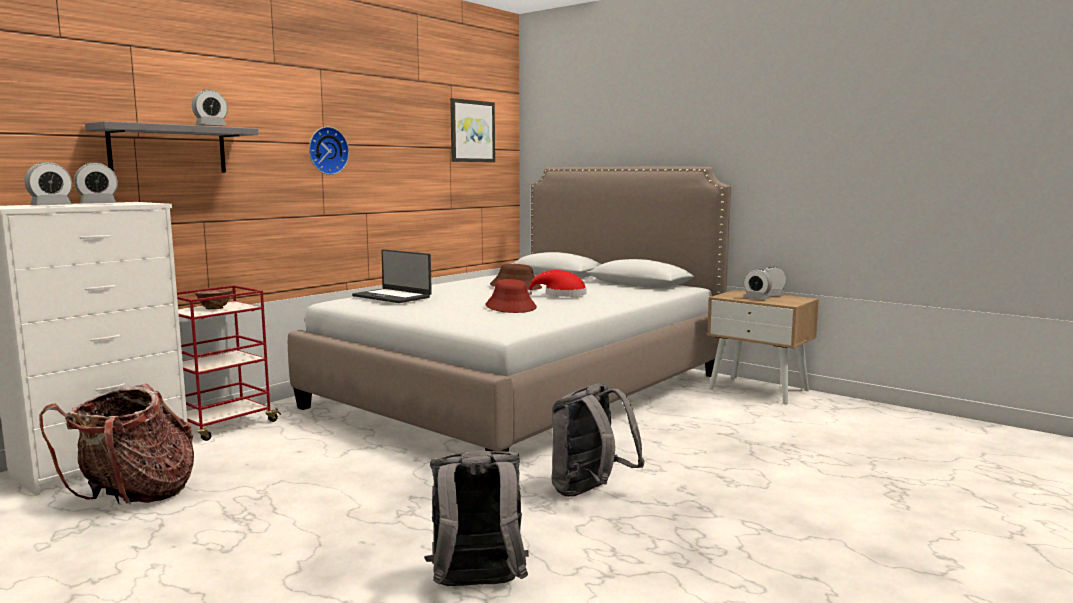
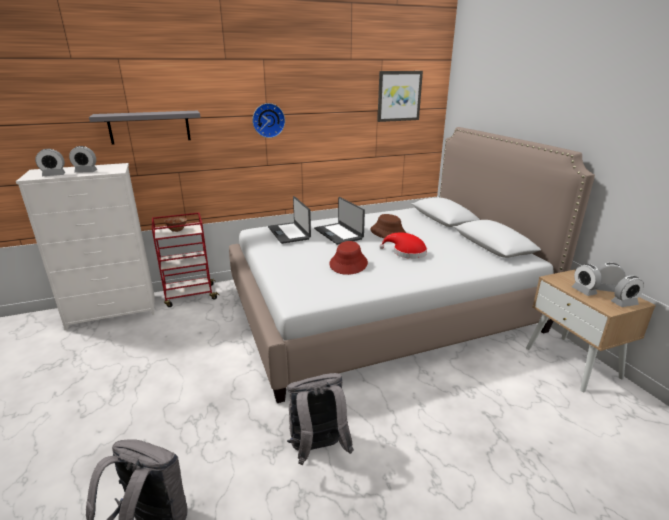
camera: 30 degrees right, 15 degrees up
backpack [39,384,194,504] -> none
alarm clock [192,90,228,126] -> alarm clock moved to [611,276,644,307]
none -> laptop [314,197,365,245]

